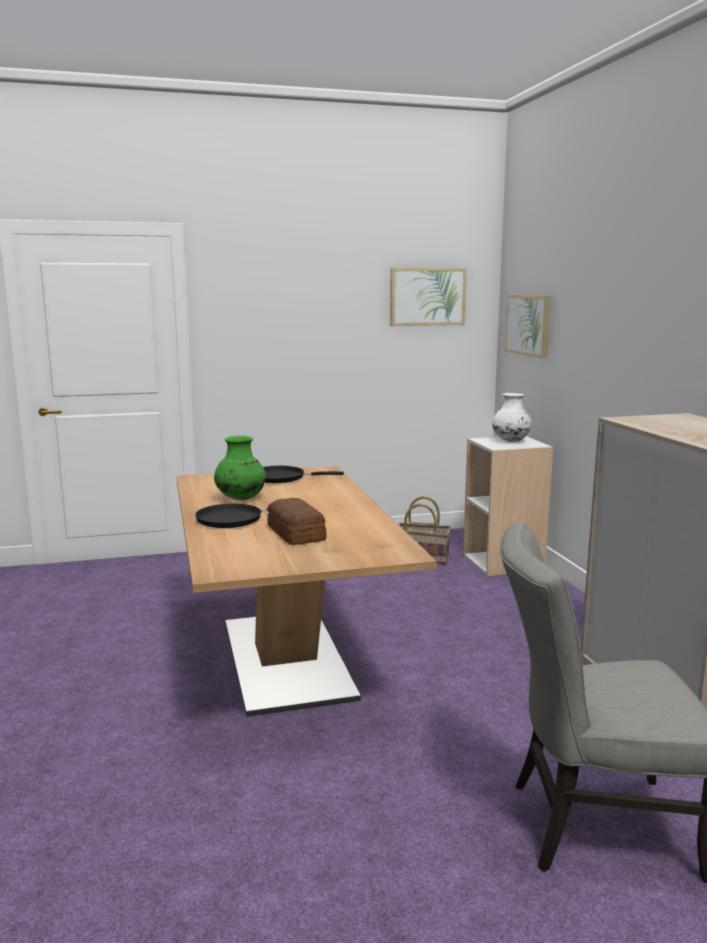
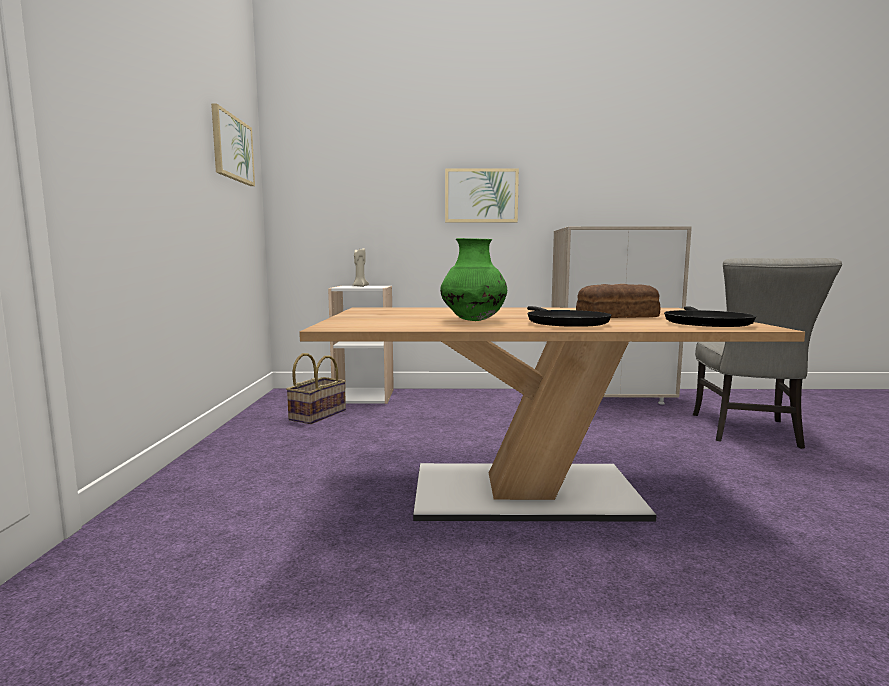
camera: 75 degrees left, 5 degrees down
black frying pan [263,466,344,483] -> black frying pan moved to [664,306,757,327]
white vase [492,393,532,442] -> beige candle [353,248,369,287]
picture [505,294,551,359] -> picture moved to [445,168,519,223]

